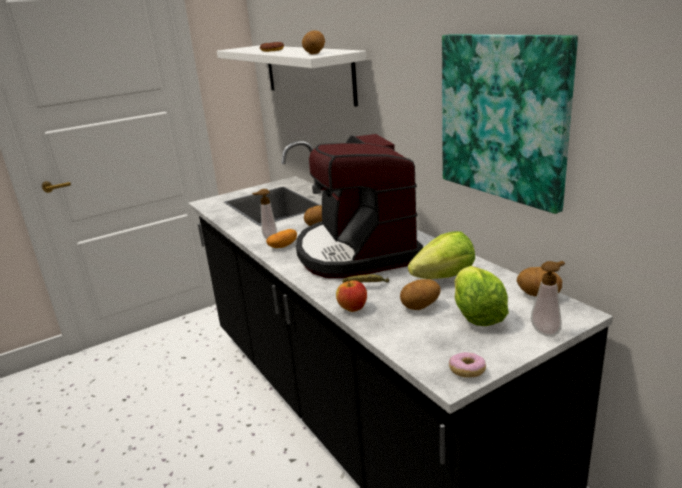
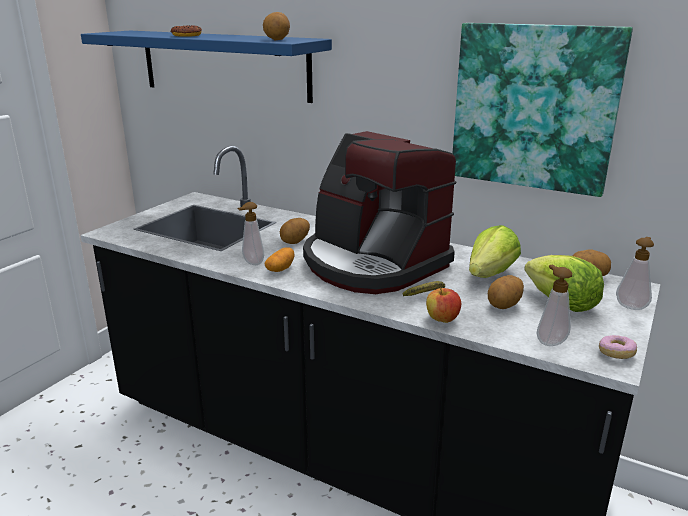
camera: 30 degrees left, 0 degrees up
white shelf [217,45,366,107] -> blue shelf [81,31,332,103]
none -> soap dispenser [536,265,572,346]

